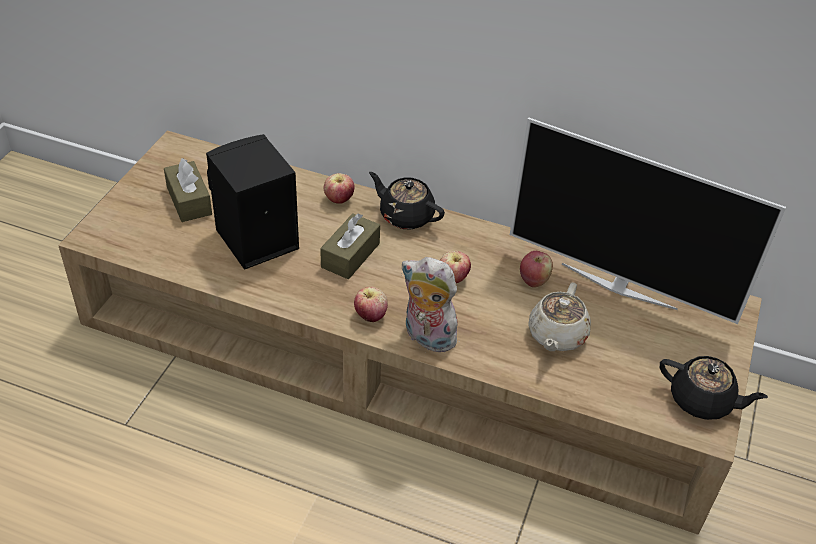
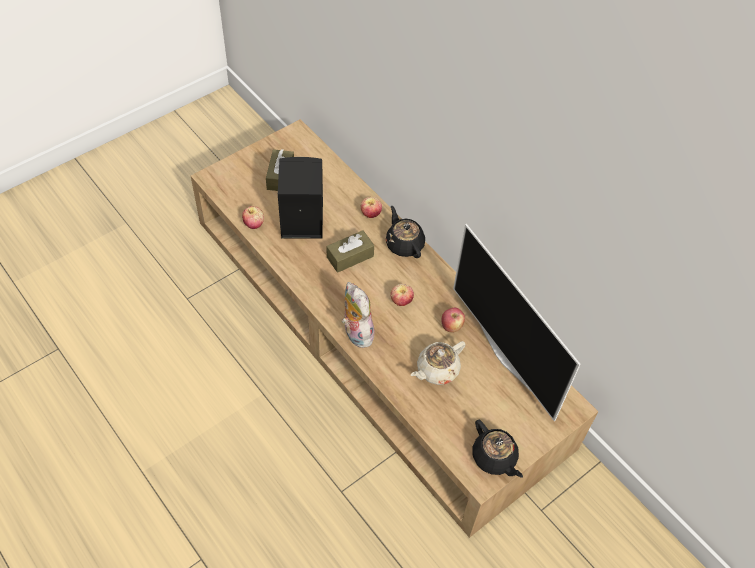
camera: 30 degrees right, 10 degrees up
apple [354,287,388,322] -> apple moved to [242,206,264,229]

